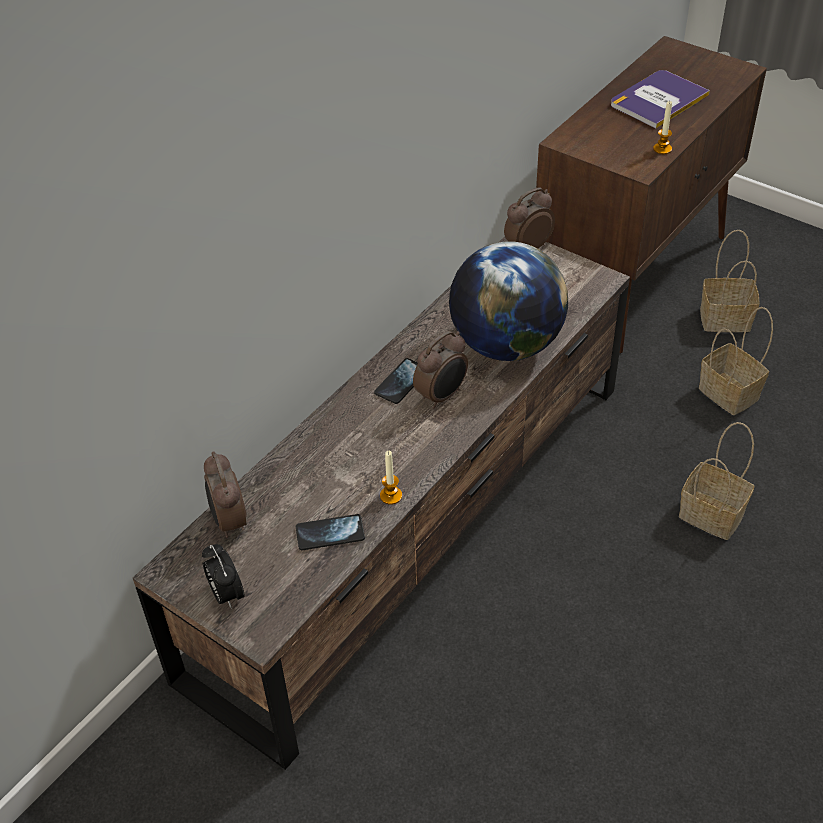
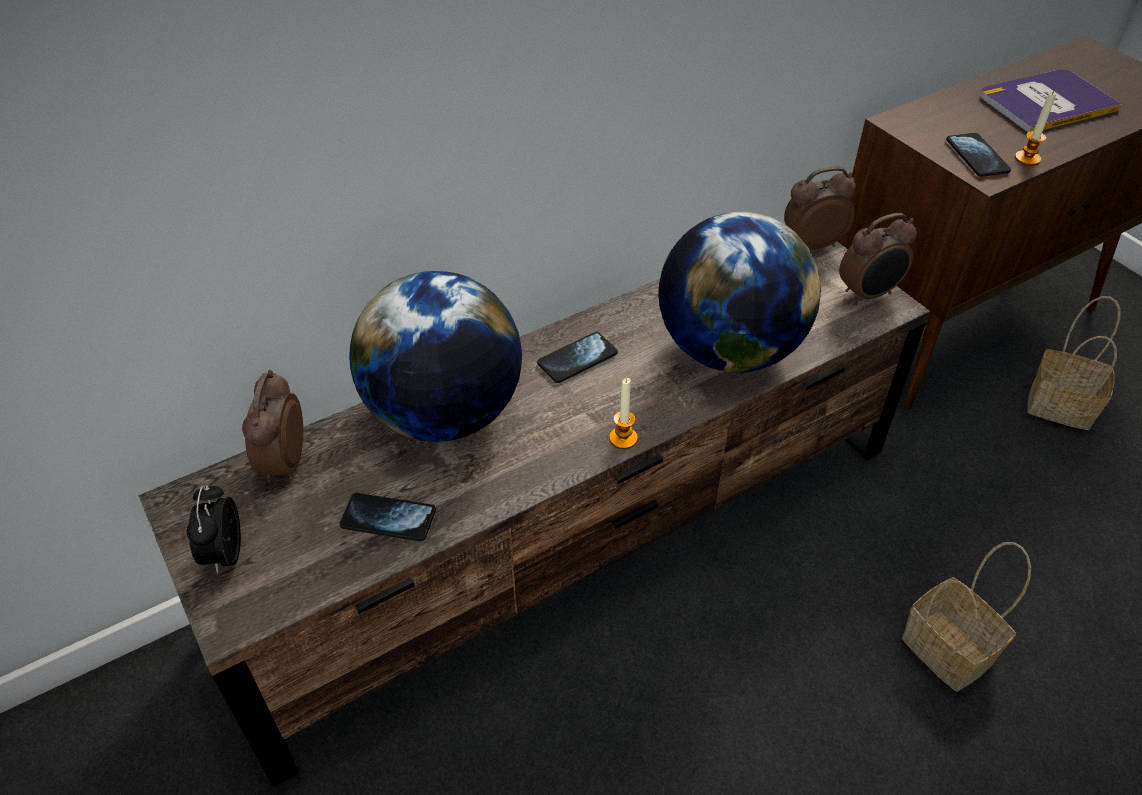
camera: 20 degrees right, 0 degrees up
candle [380,451,402,505] -> candle moved to [609,378,638,449]
alarm clock [413,331,468,409] -> alarm clock moved to [839,213,917,305]
basket [699,307,773,415] -> none
none -> globe [349,271,522,442]
none -> phone [946,133,1011,177]

